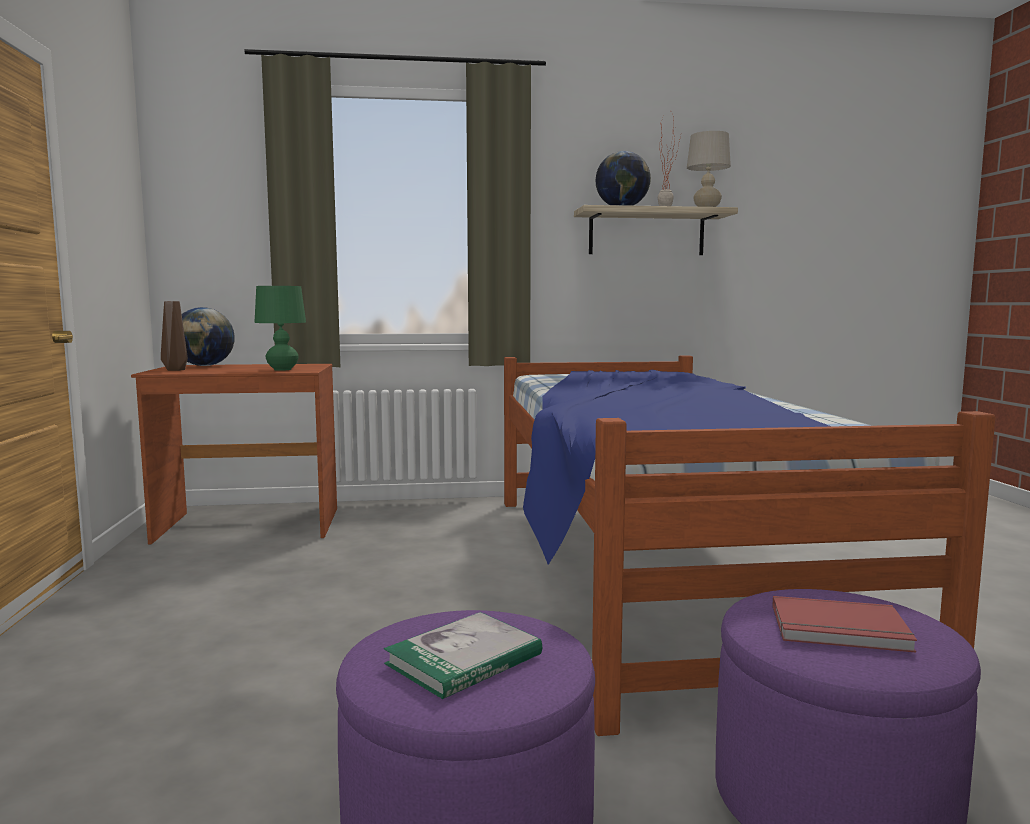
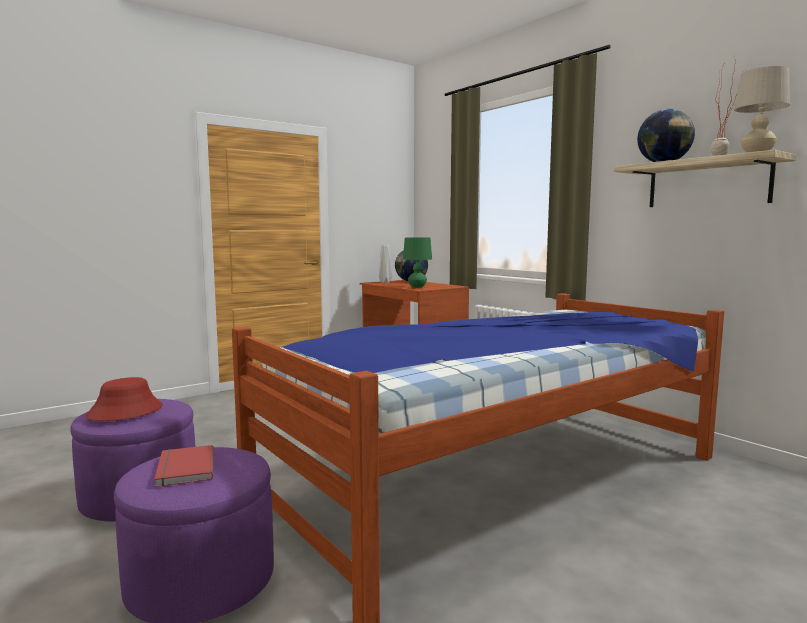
camera: 60 degrees right, 0 degrees up
brown vase [161,301,188,371] -> grey vase [379,245,392,283]
book [384,612,542,699] -> red hat [86,377,163,421]

